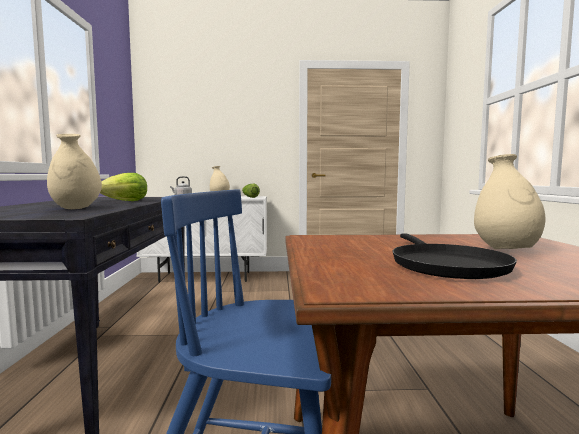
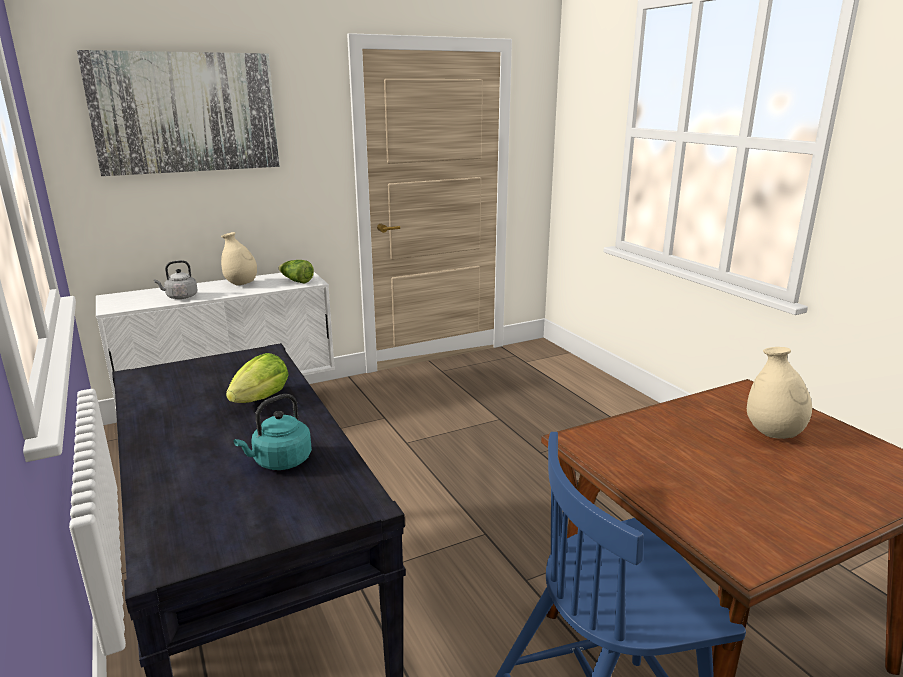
camera: 25 degrees left, 15 degrees up
beige vase [47,134,102,209] -> turquoise kettle [234,394,312,470]
black frying pan [393,233,517,279] -> none
none -> picture [77,50,280,176]

